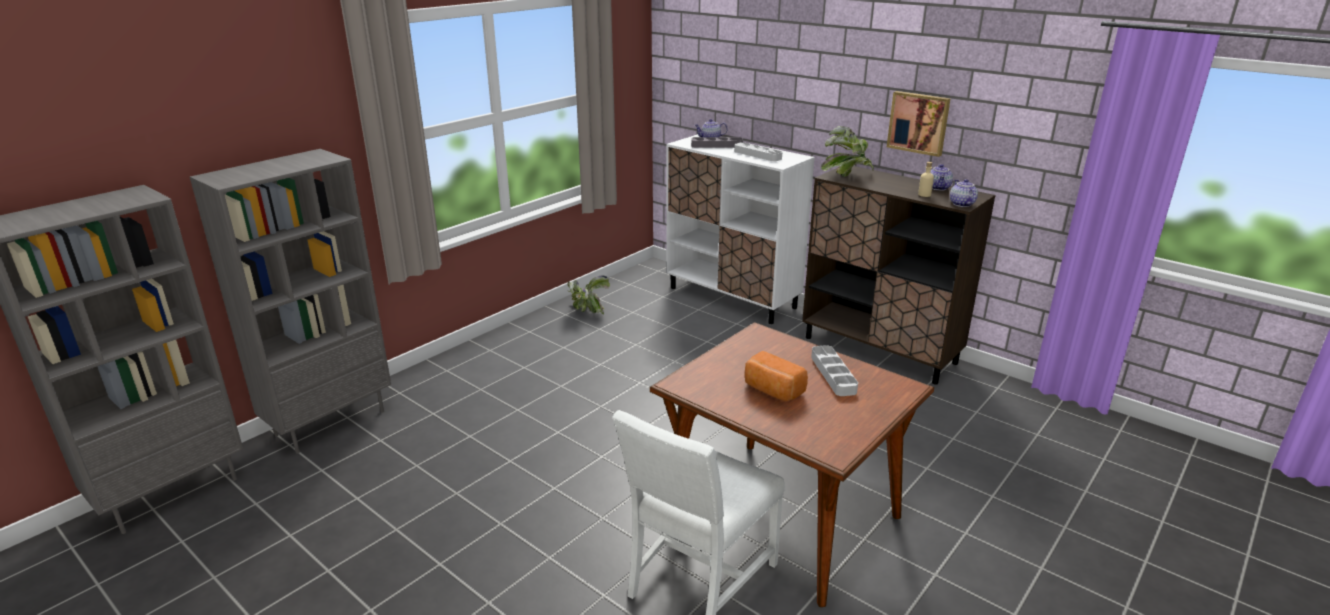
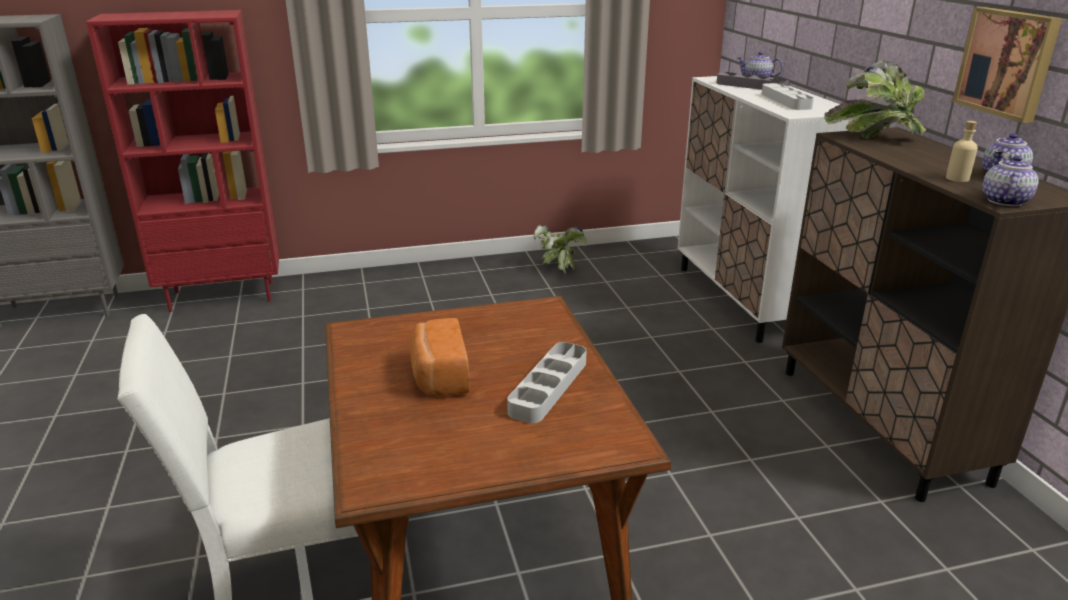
camera: 35 degrees right, 0 degrees up
grey bookcase [190,149,391,454] -> red bookcase [86,10,279,312]

